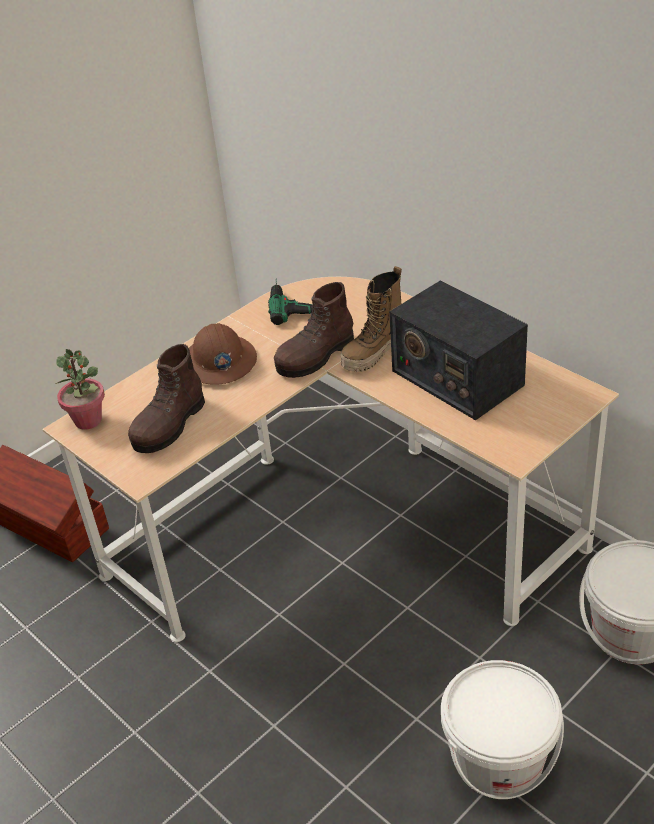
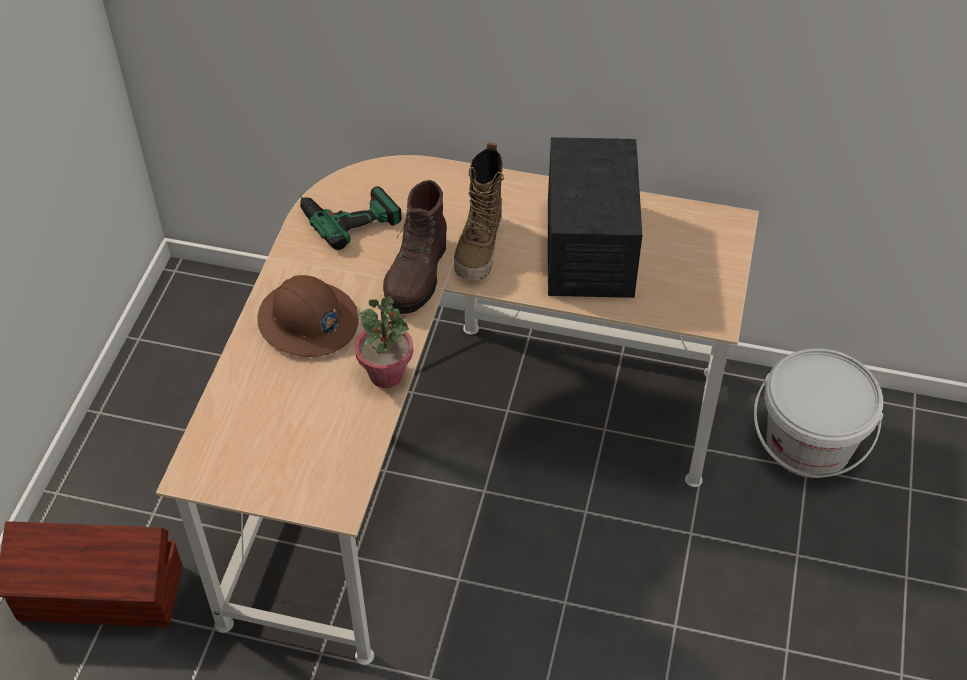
camera: 35 degrees left, 10 degrees up
potted plant [56,349,105,430] -> potted plant moved to [355,296,413,388]
brown boot [128,344,205,453] -> none
radio [389,280,528,420] -> radio turned 105 degrees counterclockwise [548,137,642,298]
white bucket [441,660,564,799] -> none

